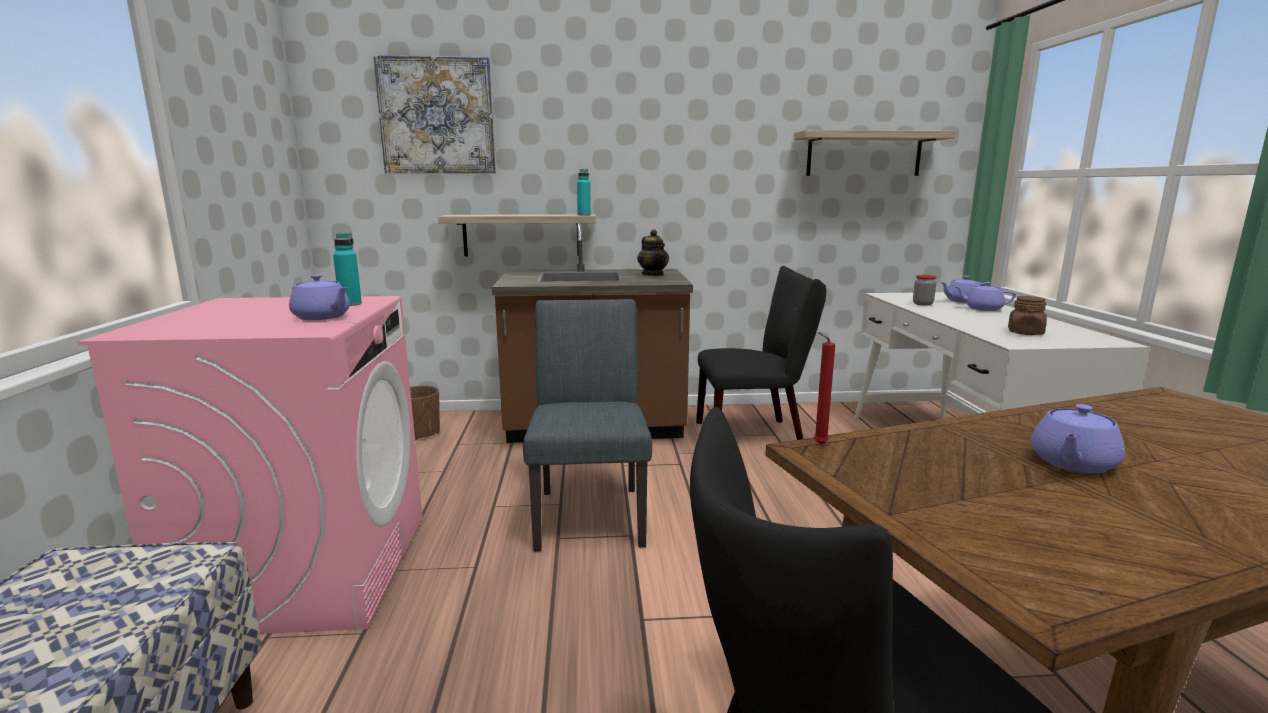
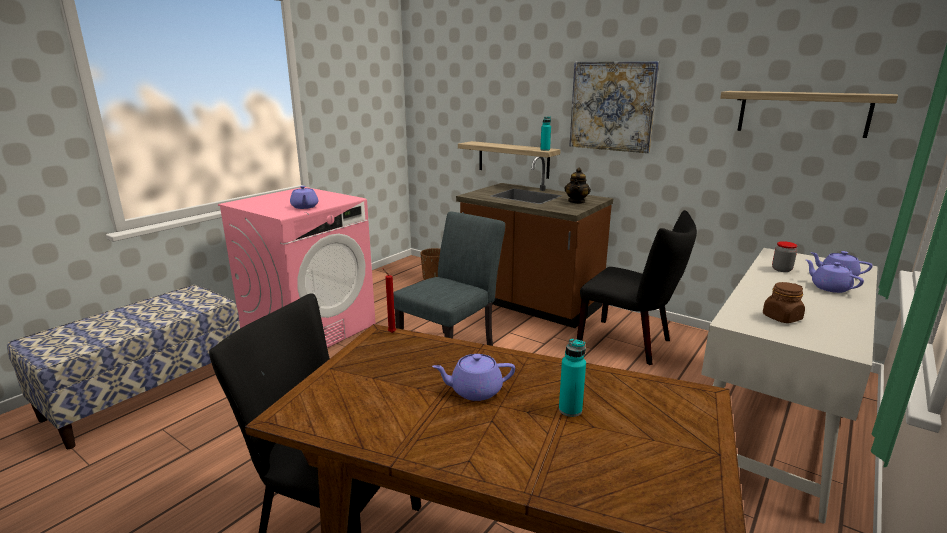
camera: 40 degrees right, 5 degrees up
turquoise bottle [333,233,362,306] -> turquoise bottle moved to [559,338,586,417]
picture [373,55,496,173] -> picture moved to [570,61,660,153]

